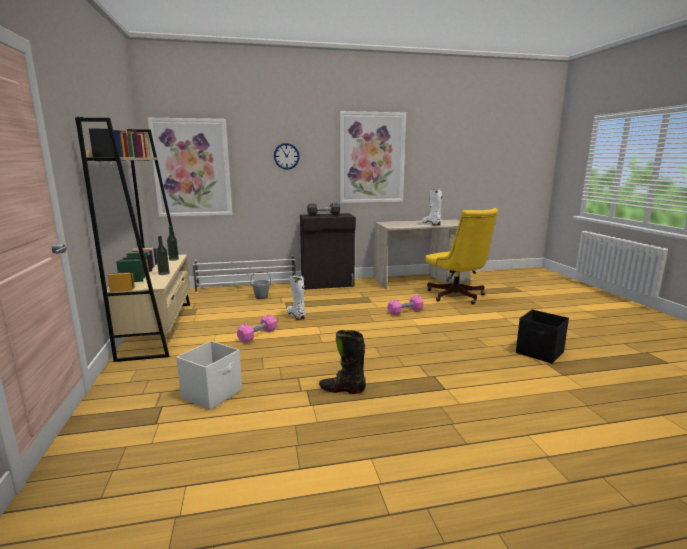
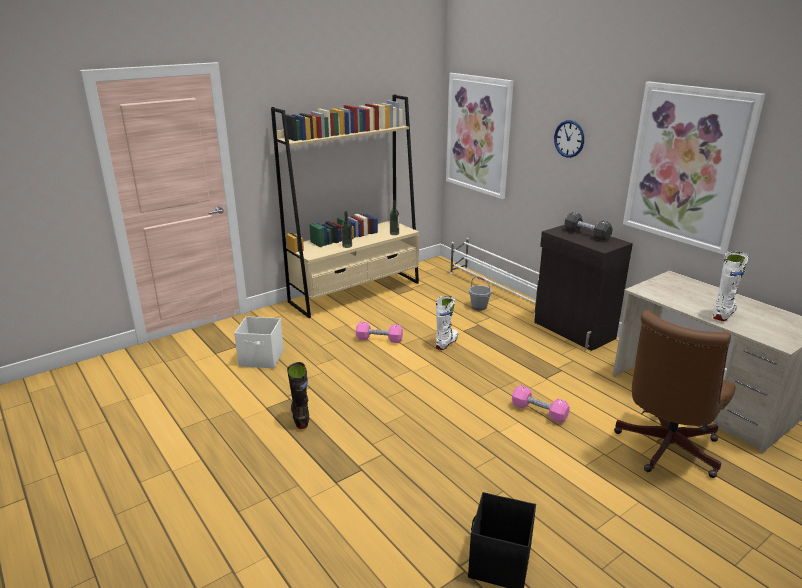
camera: 65 degrees right, 10 degrees up
yellow office chair [425,208,498,304] -> brown office chair [614,310,736,478]

